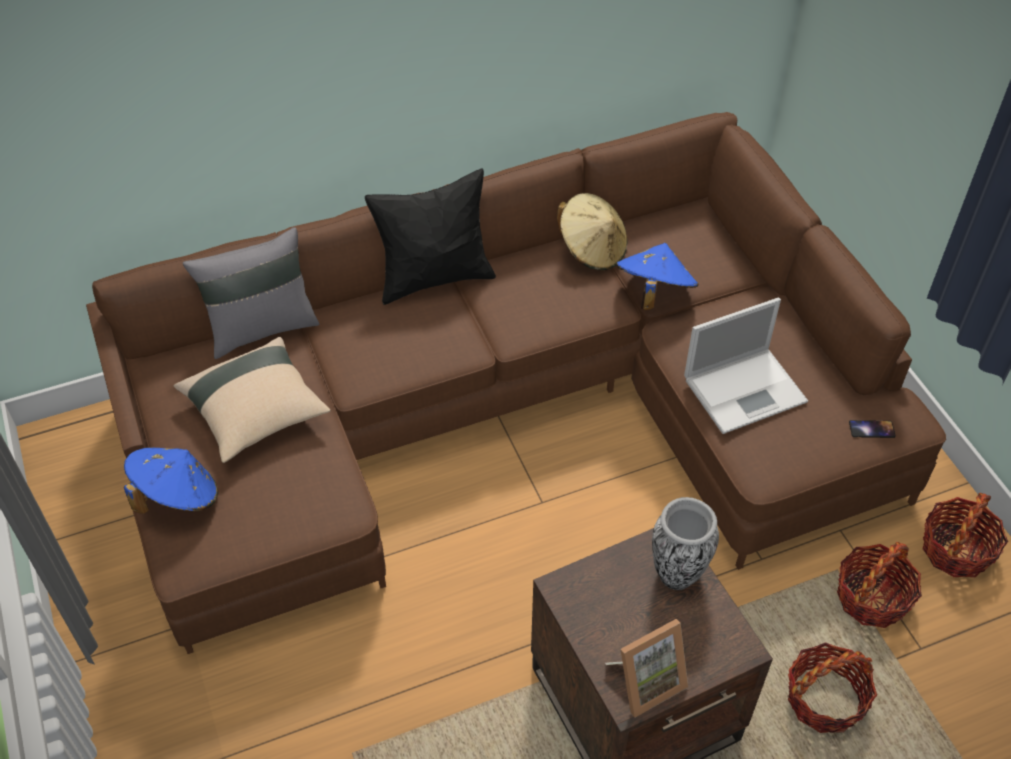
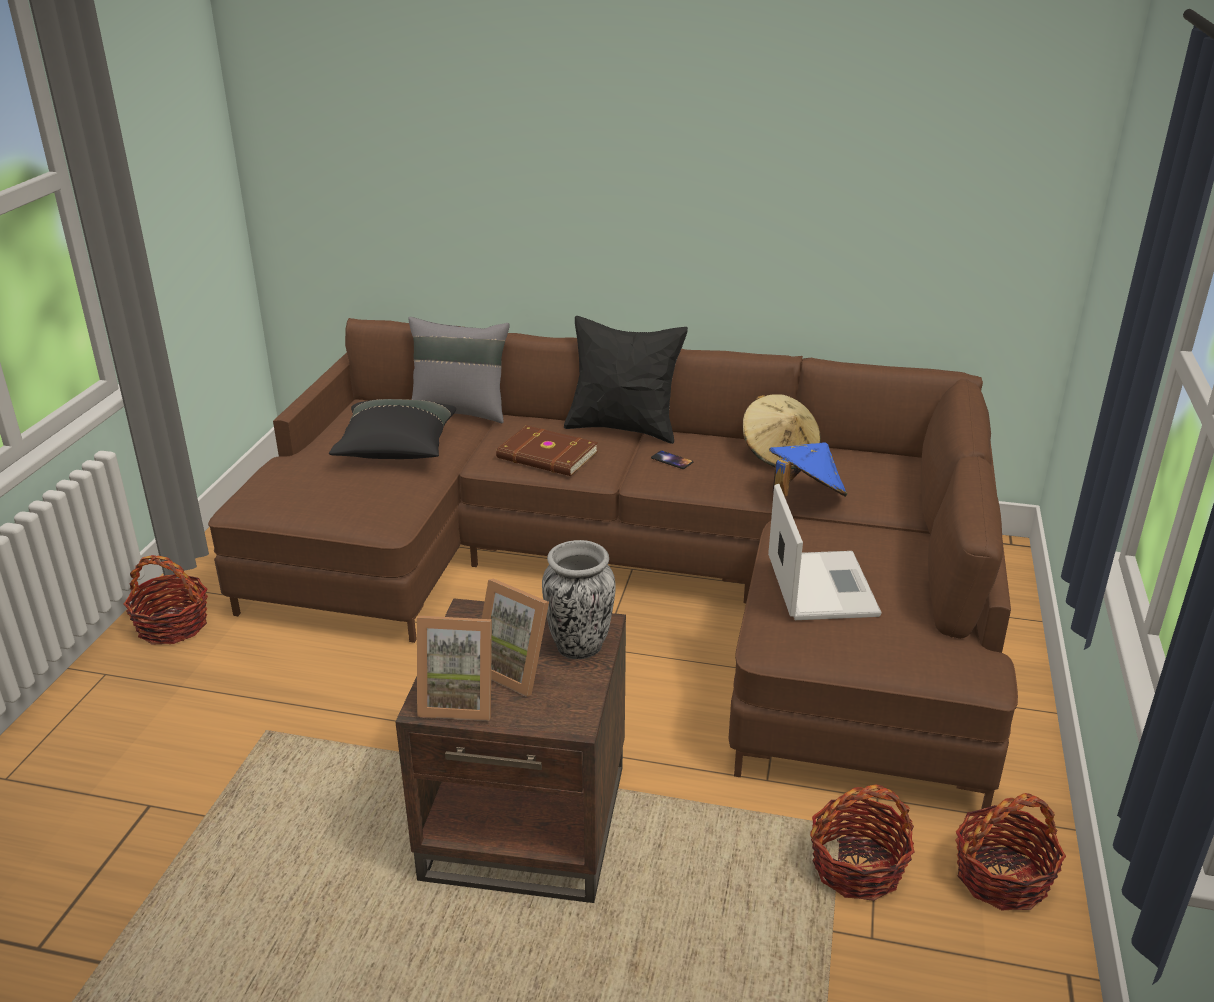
camera: 35 degrees right, 20 degrees down
blue hat [124,447,218,514] -> none
beige pillow [174,337,331,463] -> black pillow [329,399,456,459]
laptop [684,298,808,434] -> laptop turned 105 degrees counterclockwise [768,484,881,620]
basket [788,642,877,733] -> basket moved to [124,555,208,645]
phone [849,420,896,438] -> phone moved to [651,450,693,469]
none -> picture frame [482,579,549,697]
none -> brown book [496,425,598,476]

